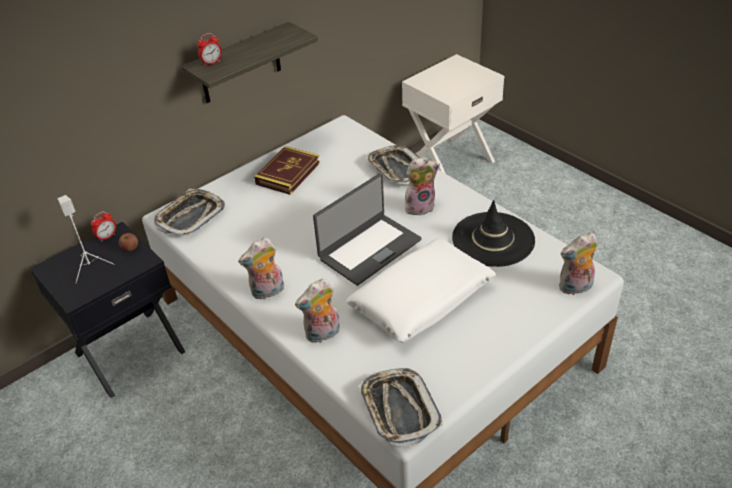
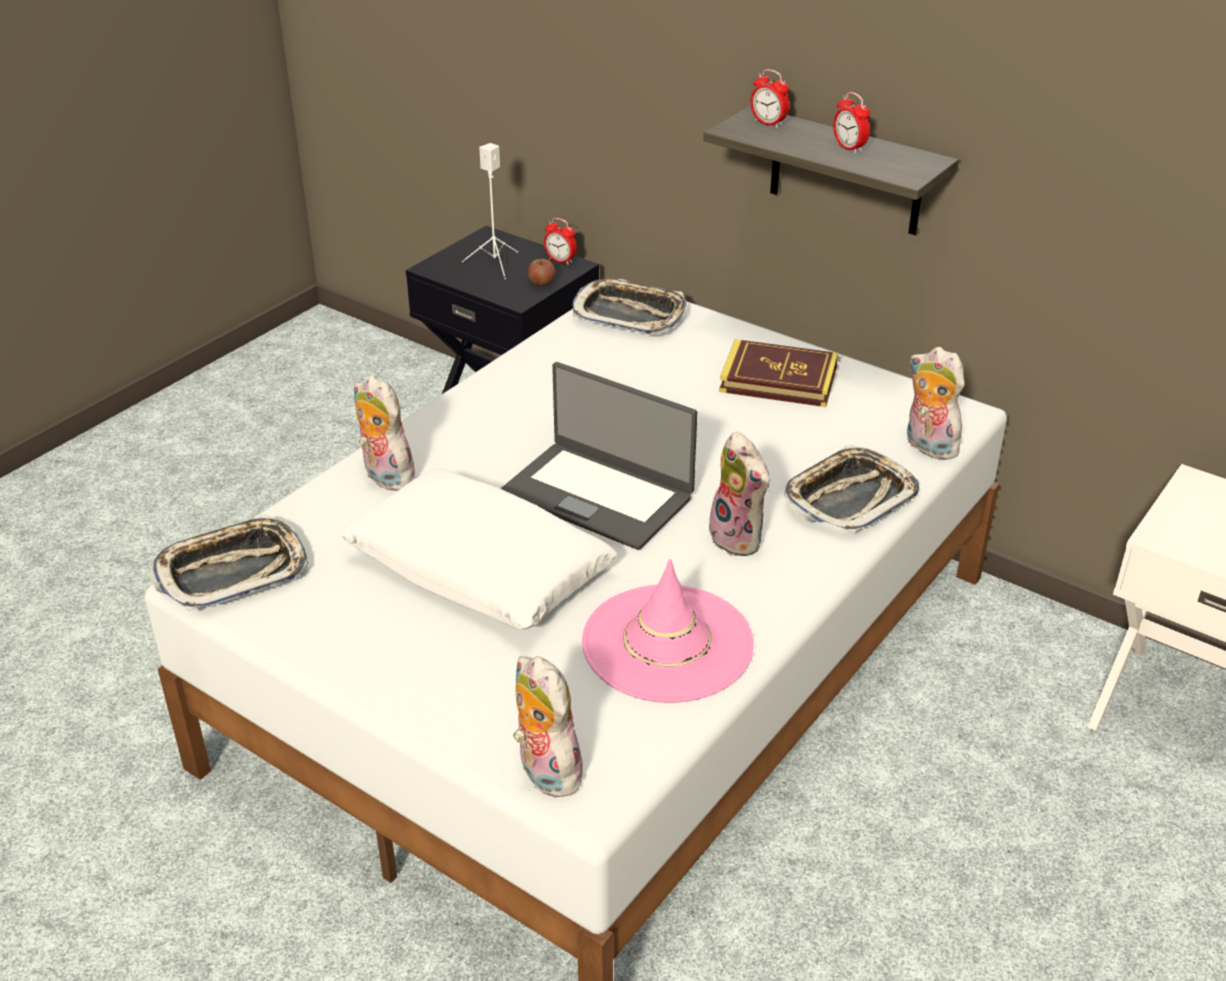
camera: 75 degrees right, 5 degrees down
plush toy [238,237,284,300] -> plush toy moved to [907,347,965,460]
black hat [452,200,535,267] -> pink hat [582,559,754,703]
none -> alarm clock [833,92,870,154]

